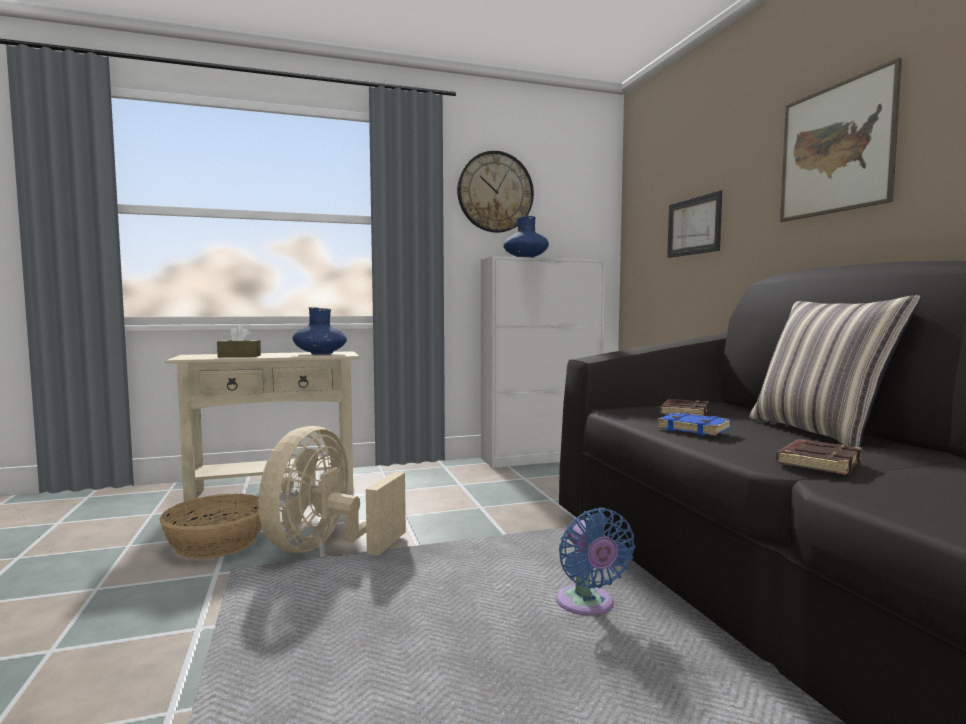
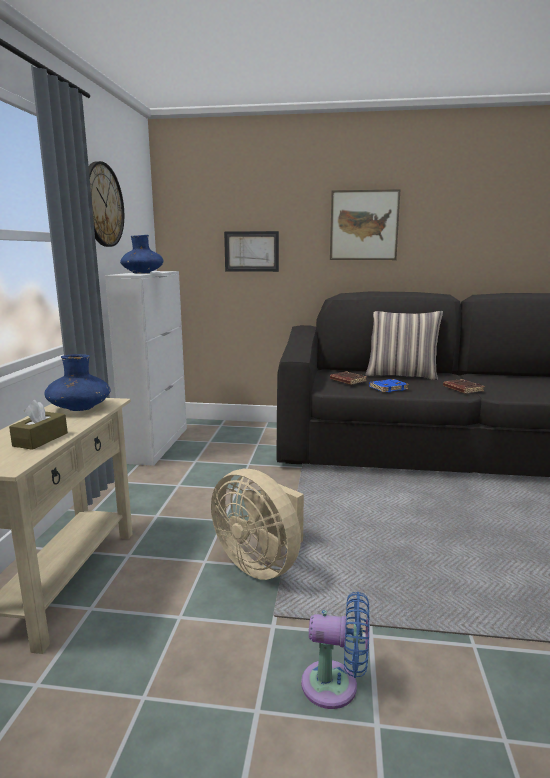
camera: 65 degrees left, 10 degrees up
basket [159,494,262,559] -> none
blue fan [556,508,635,615] -> blue fan moved to [301,591,370,709]

